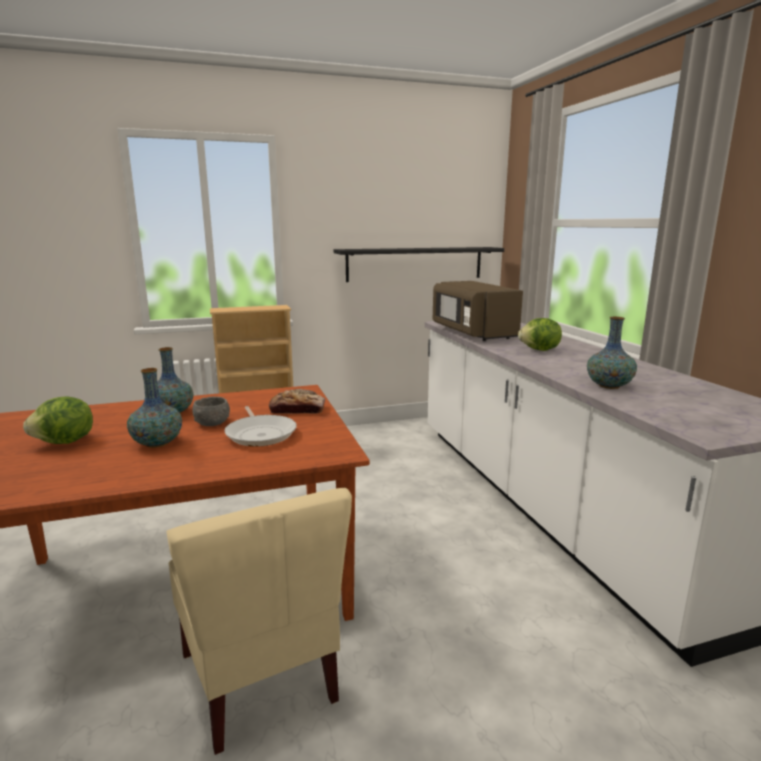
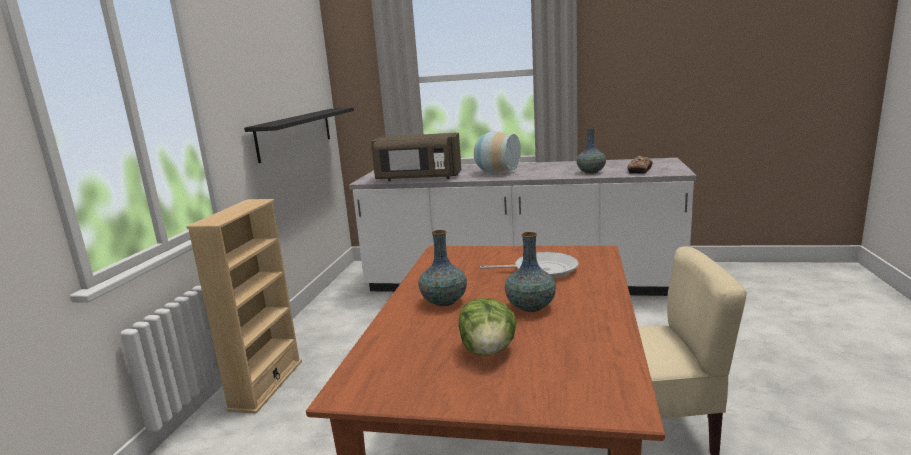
camera: 60 degrees left, 0 degrees up
grey bowl [192,396,230,426] -> none
bread [269,389,325,414] -> bread moved to [627,156,653,174]
lettuce [518,318,562,351] -> vase [474,131,521,173]

